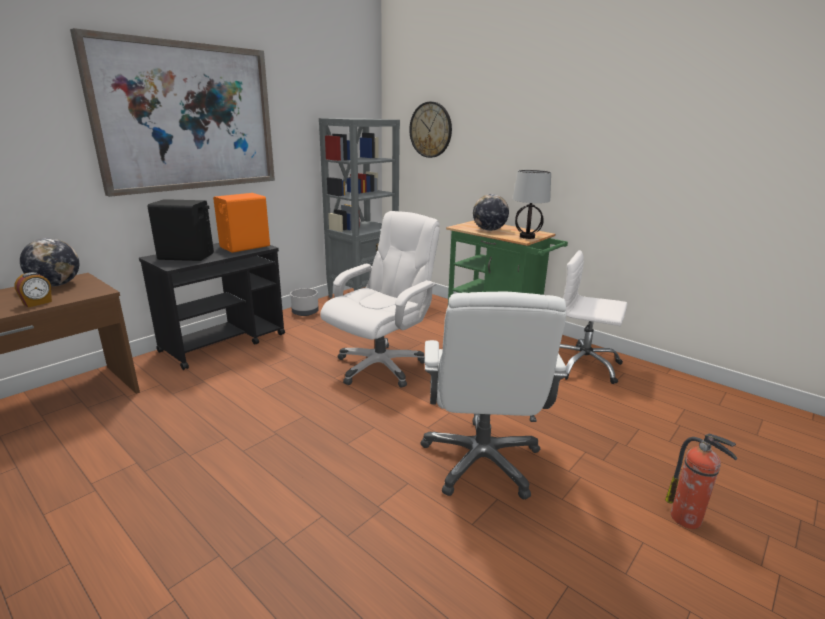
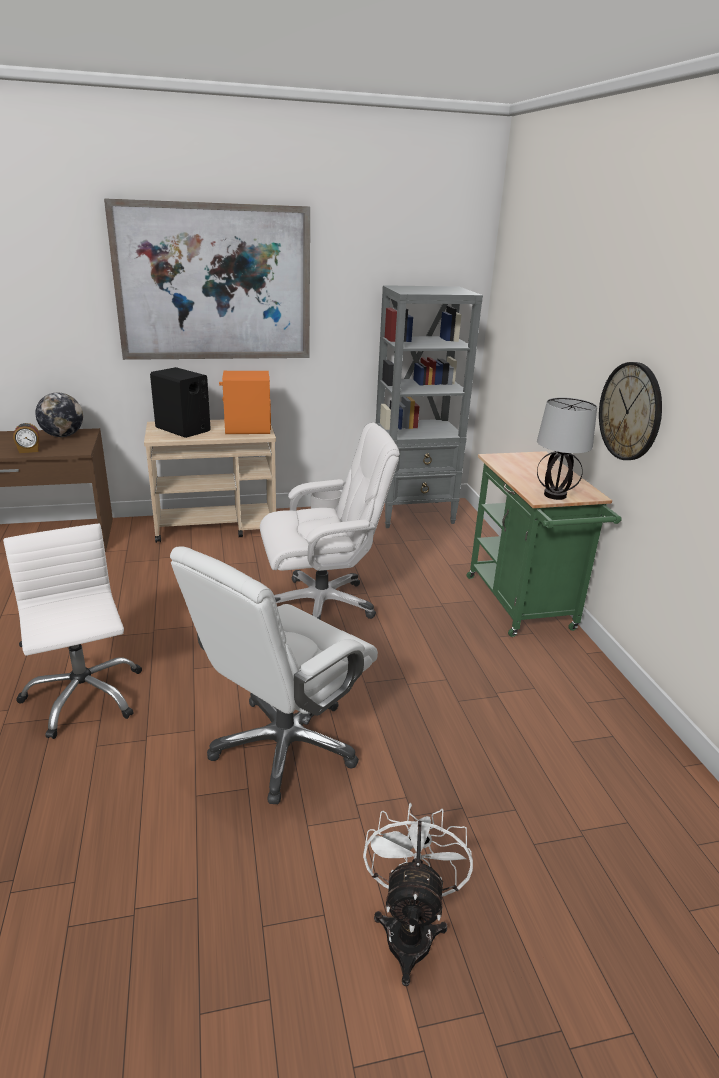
camera: 35 degrees right, 5 degrees up
black cart [139,243,285,370] -> beige cart [144,420,276,543]
wall clock [409,102,452,158] -> wall clock moved to [599,362,662,460]
globe [473,194,509,231] -> none
white office chair [560,250,627,384] -> white office chair moved to [3,524,142,739]
fire extinguisher [665,434,737,529] -> white fan [363,803,473,986]

